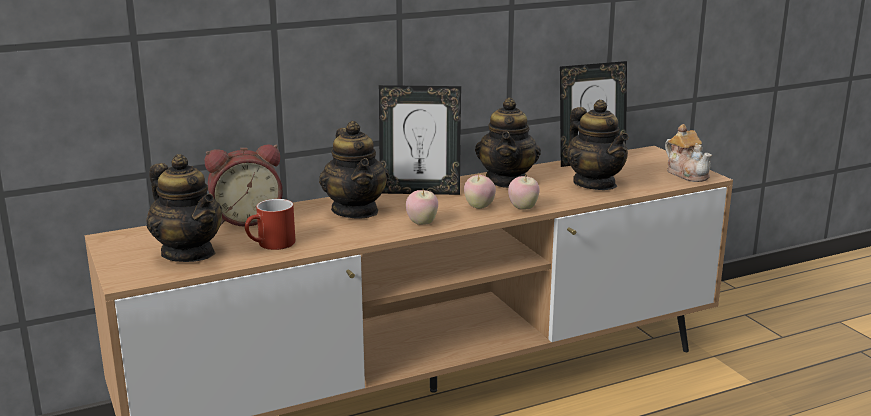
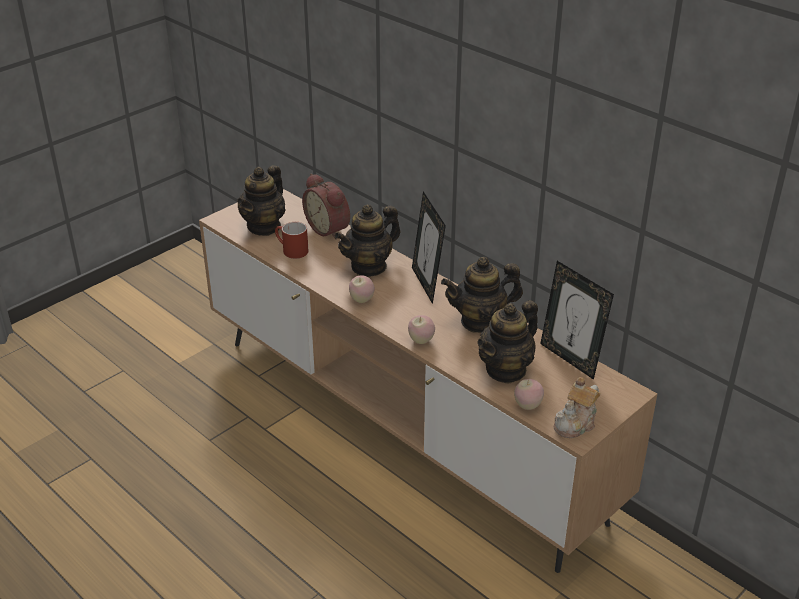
camera: 70 degrees right, 15 degrees up
apple [464,173,496,209] -> apple moved to [514,379,544,410]

